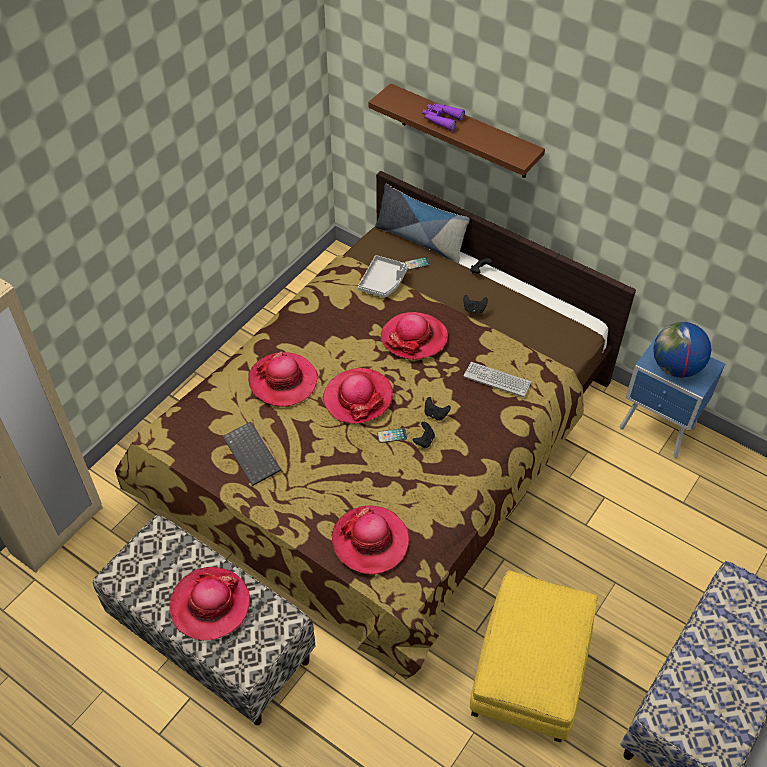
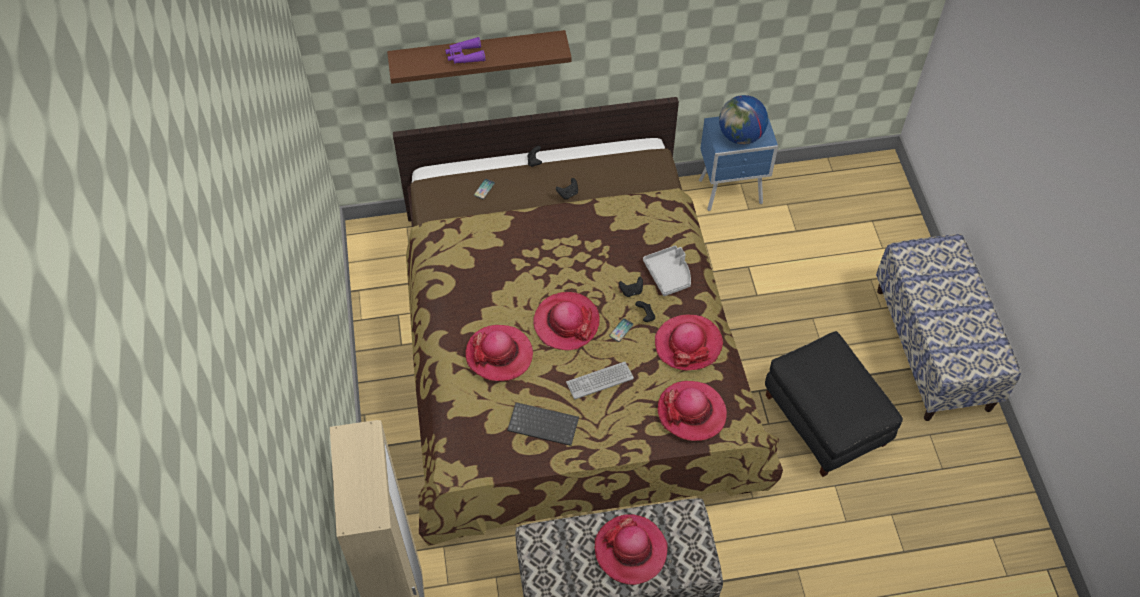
camera: 45 degrees left, 5 degrees up
grey tray [358,255,408,298] -> grey tray moved to [643,245,691,296]
pillow [375,184,470,263] -> none
hat [380,312,448,360] -> hat moved to [655,315,723,371]
keyboard [464,362,531,397] -> keyboard moved to [566,362,634,399]
yellow ottoman [470,571,597,742] -> black ottoman [765,331,903,477]

